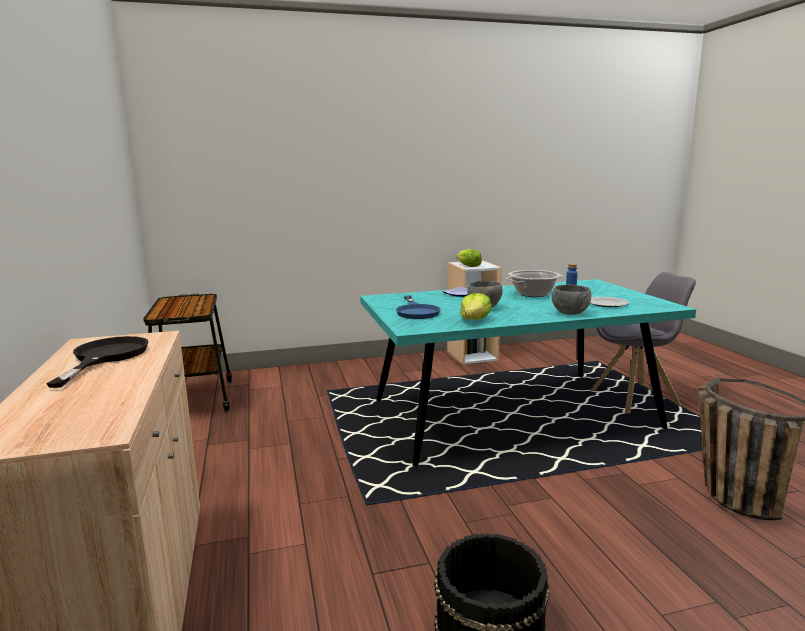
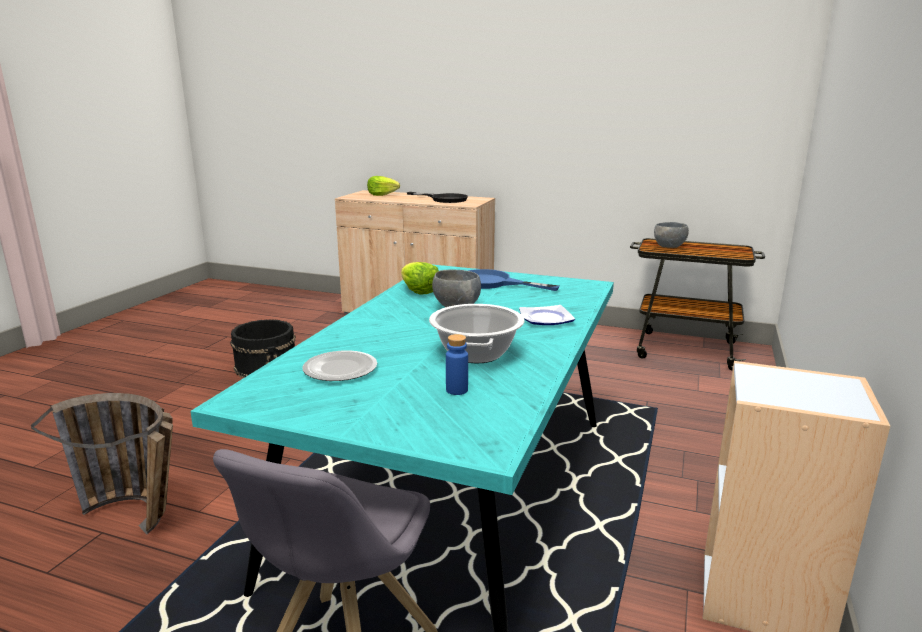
camera: 125 degrees right, 5 degrees up
lettuce [456,249,482,267] -> lettuce moved to [367,176,400,196]
grey bowl [551,285,591,315] -> grey bowl moved to [654,222,689,248]

